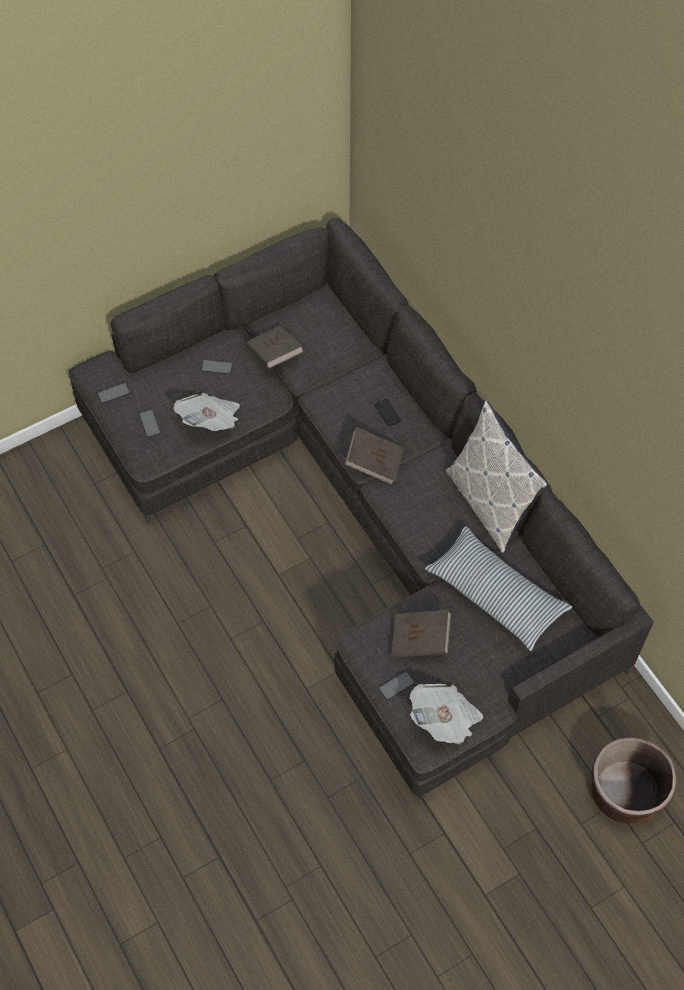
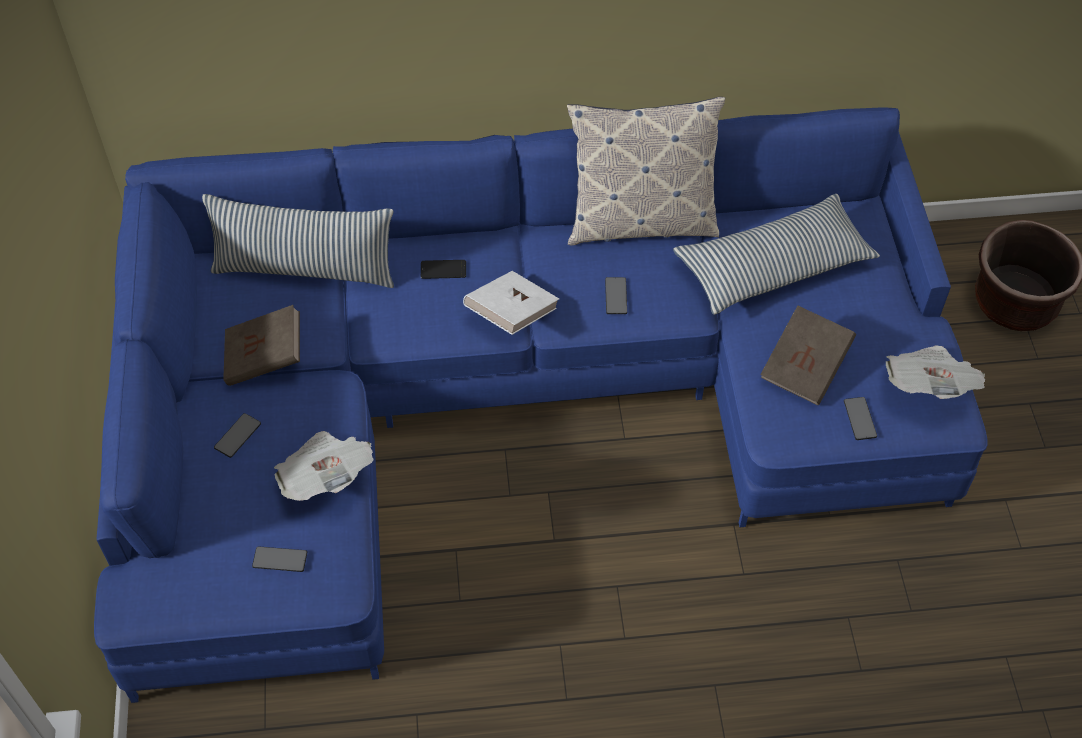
camera: 65 degrees left, 5 degrees down
grey sofa [68,218,654,799] -> blue sofa [94,108,988,703]
phone [97,383,130,404] -> phone moved to [605,277,627,314]
brown book [345,427,403,485] -> white book [463,271,559,335]
none -> pillow [202,194,394,288]

